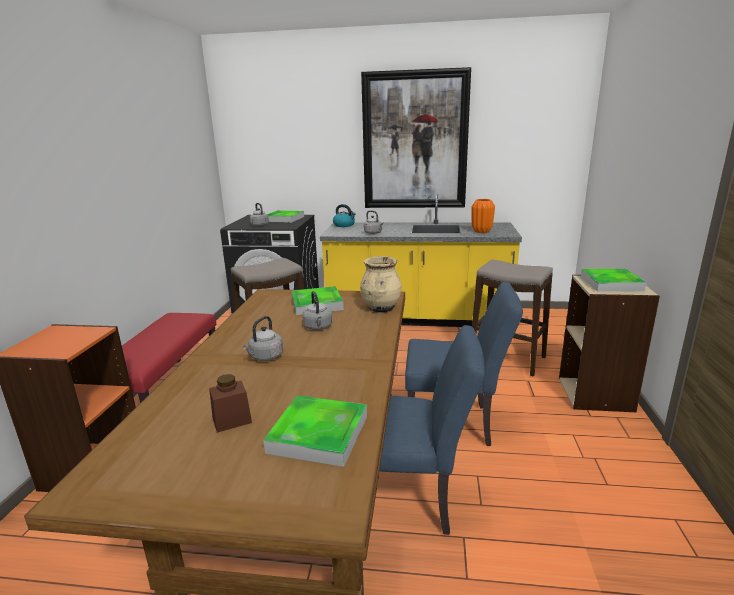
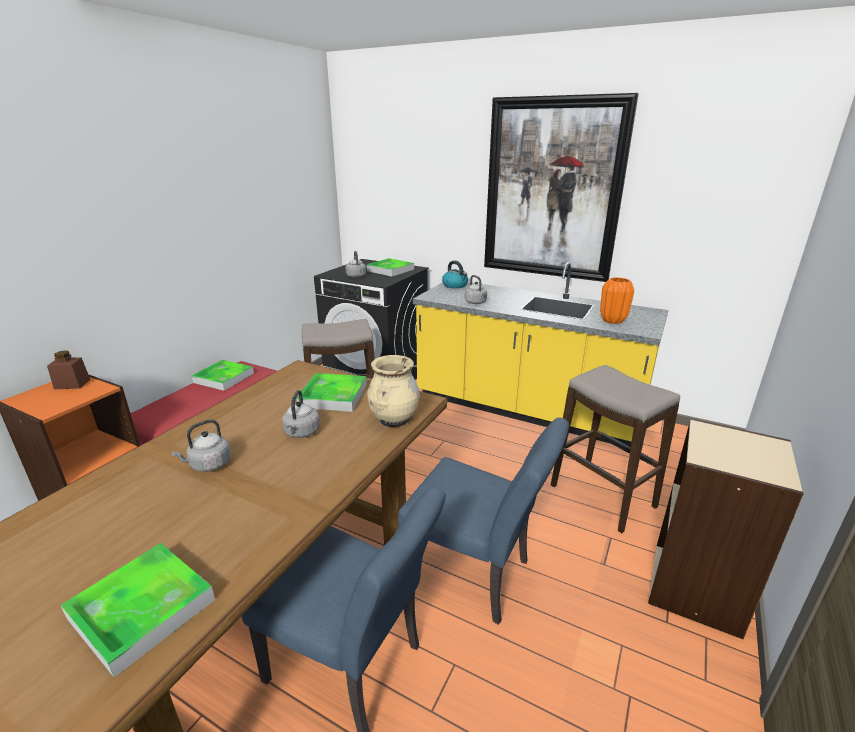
camera: 20 degrees right, 5 degrees up
brown jar [209,374,252,433] -> brown jar moved to [47,350,90,389]
tray [580,269,647,291] -> tray moved to [191,360,254,391]

